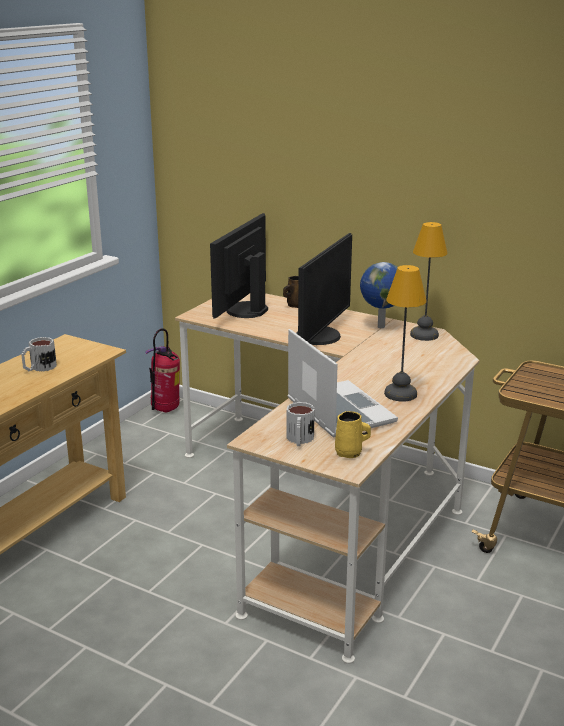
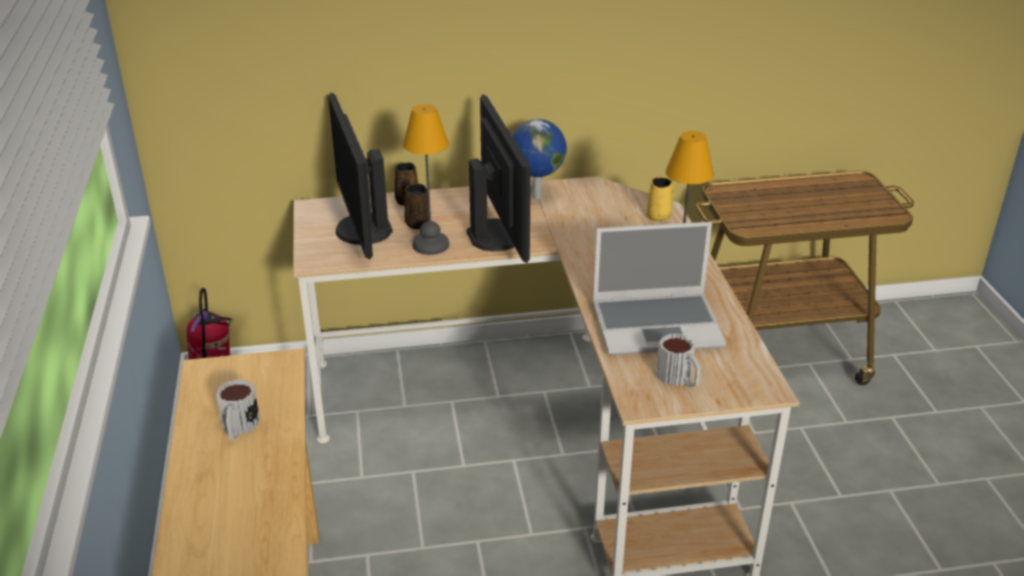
camera: 40 degrees left, 10 degrees up
laptop [288,329,398,438] -> laptop turned 150 degrees clockwise [593,222,726,355]
yellow mug [335,411,371,458] -> yellow mug moved to [646,177,674,222]
table lamp [410,222,448,341] -> table lamp moved to [403,104,449,255]
none -> brown mug [405,183,431,229]

